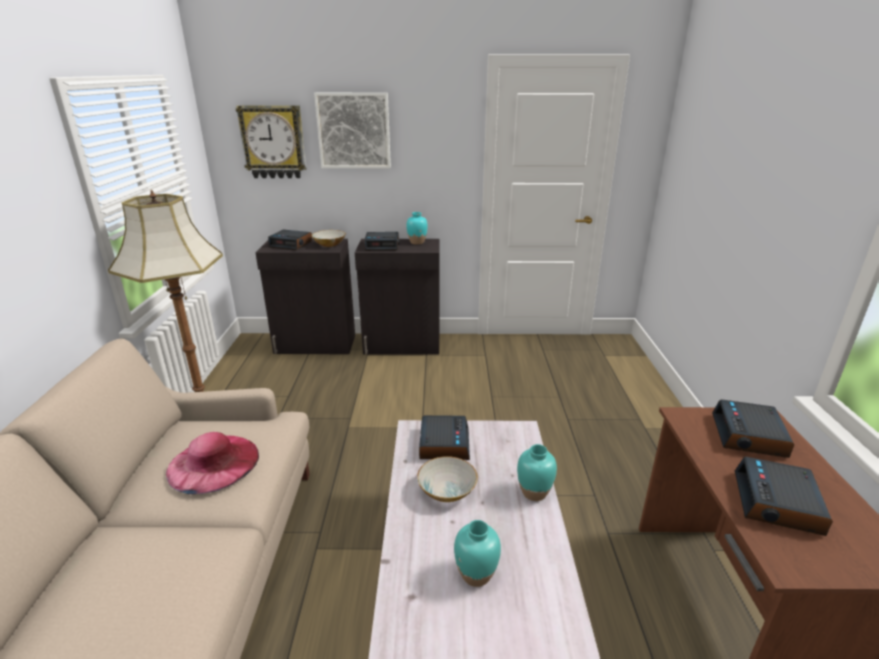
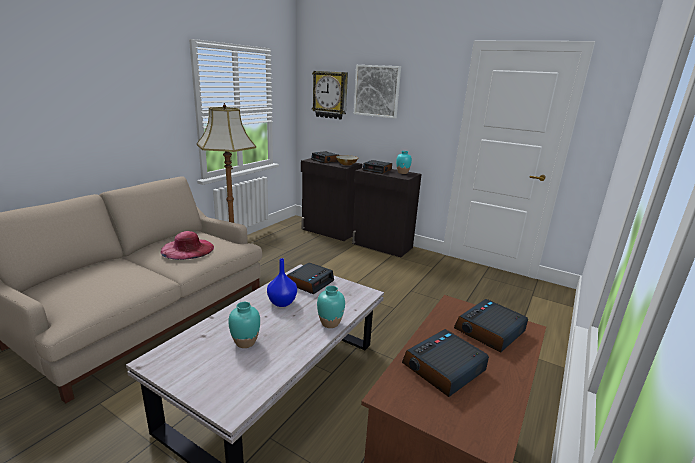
camera: 30 degrees right, 5 degrees down
bowl [417,456,478,502] -> blue vase [267,258,297,307]

